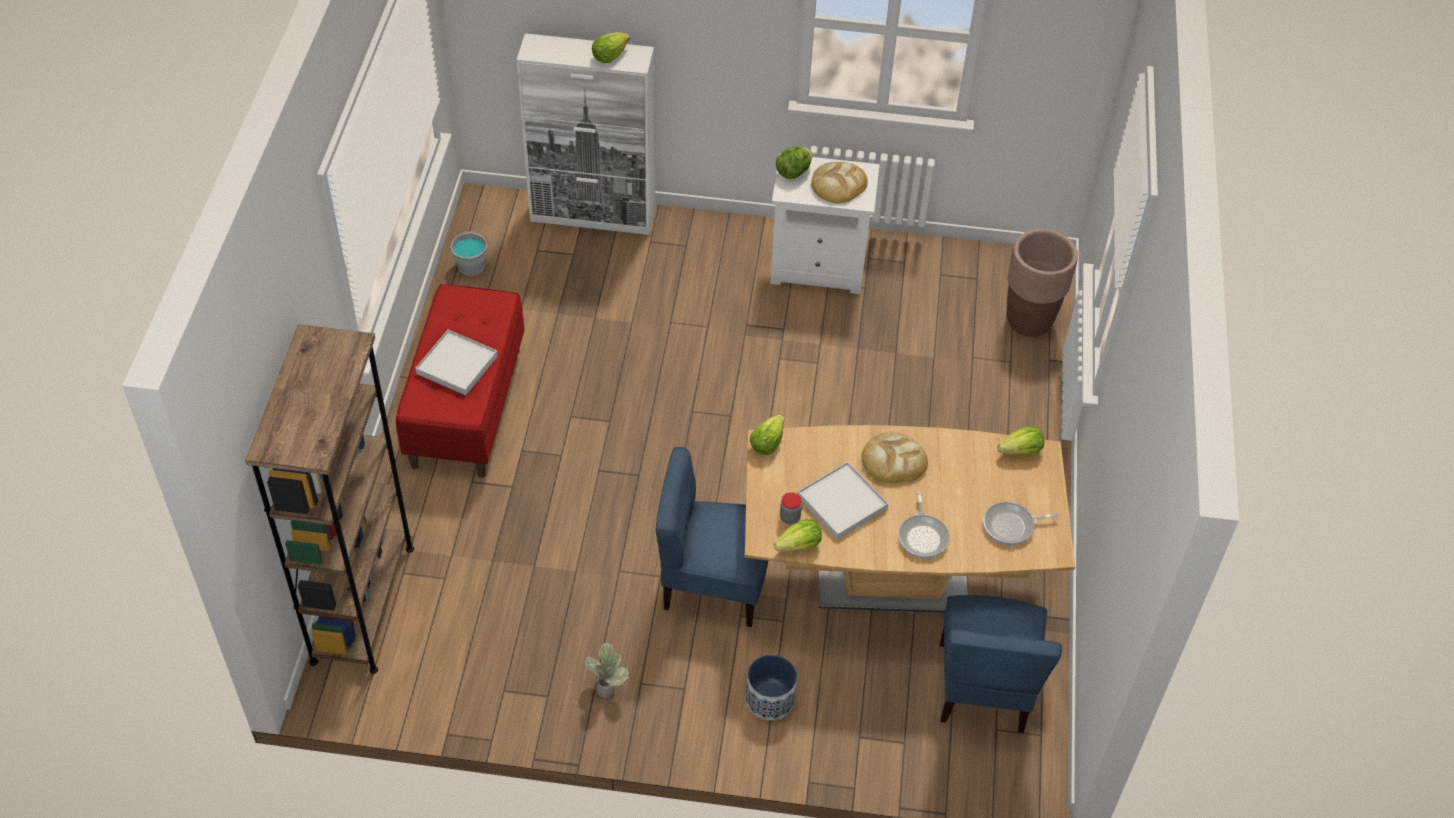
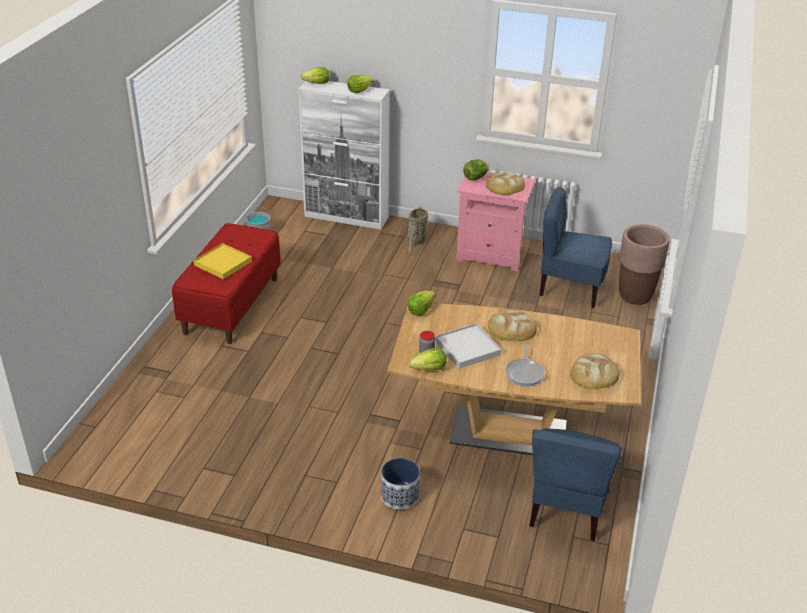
camera: 10 degrees right, 15 degrees down
brown bookcase [245,324,414,674] -> none
white tray [415,330,498,395] -> yellow tray [194,243,252,279]
potted plant [585,642,629,698] -> none
blue chair [656,447,768,627] -> blue chair moved to [540,187,612,308]
white nightstand [770,153,880,294] -> pink nightstand [456,172,536,272]
frying pan [983,502,1059,545] -> bread [570,353,620,389]
lettuce [998,426,1044,455] -> lettuce moved to [301,67,329,84]
none -> basket [407,206,428,255]

